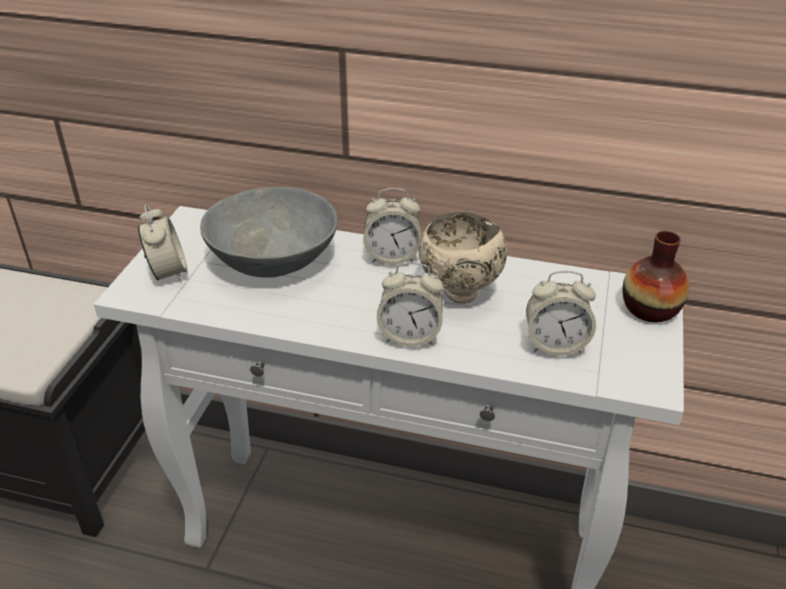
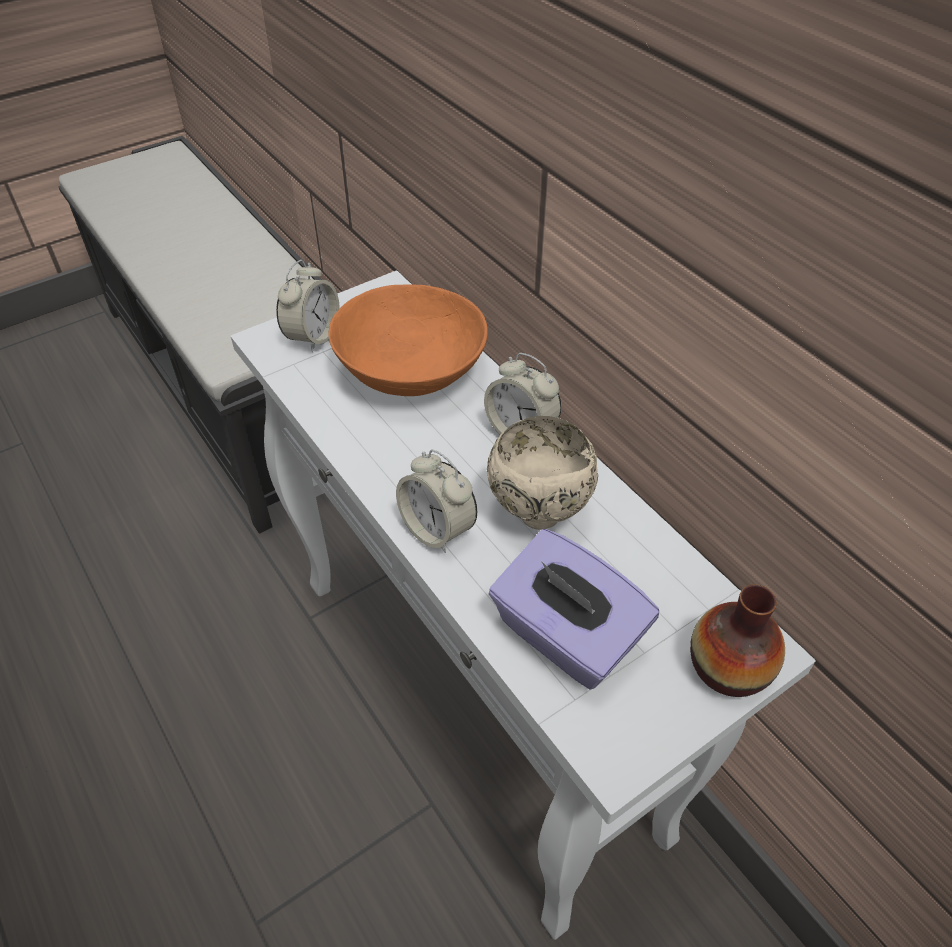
camera: 40 degrees right, 10 degrees up
grey bowl [200,187,338,278] -> orange bowl [328,284,488,396]
alarm clock [526,271,596,356] -> purple tissue box [489,529,659,690]

